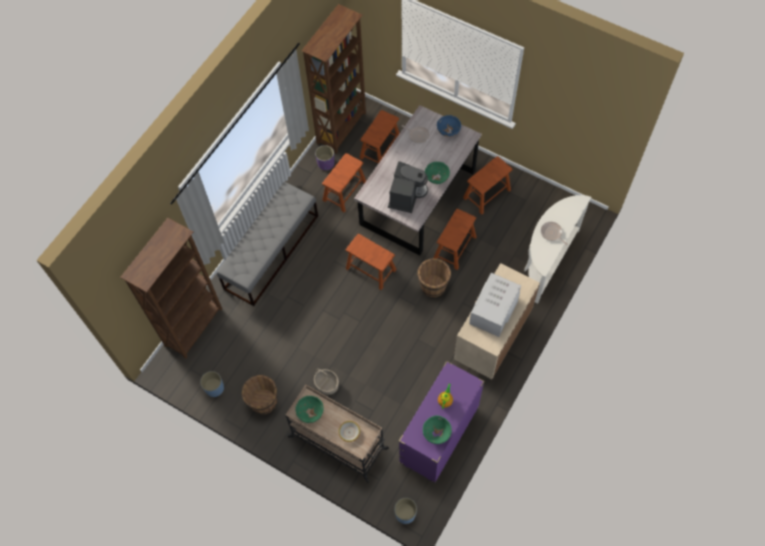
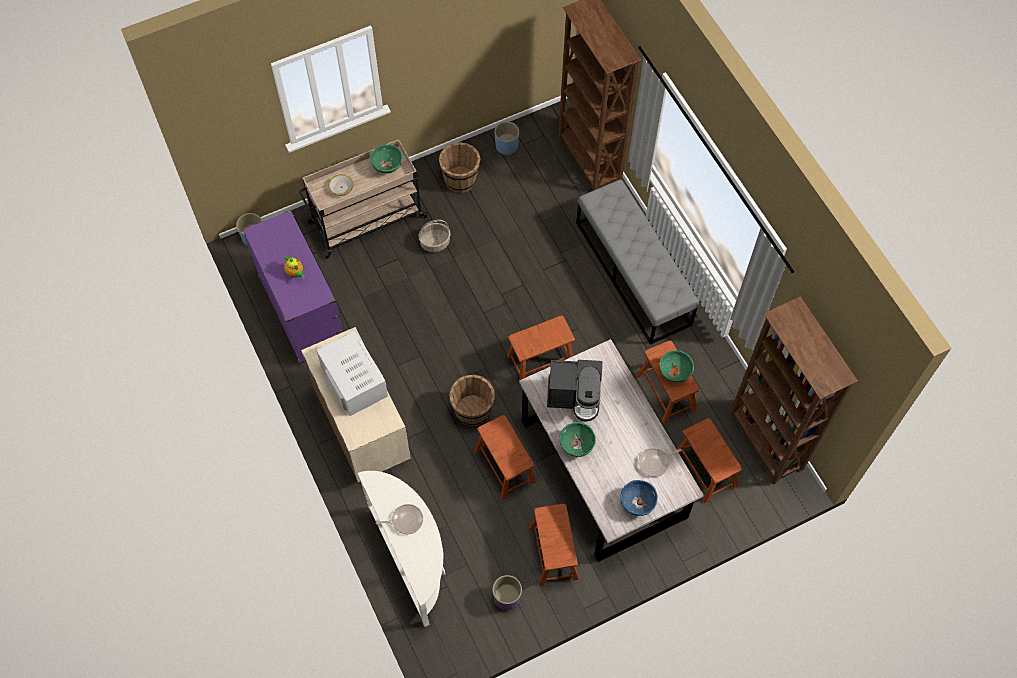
camera: 120 degrees right, 0 degrees up
purple planter [315,145,334,171] -> purple planter moved to [492,575,522,610]
coffee machine [388,161,428,213] -> coffee machine turned 45 degrees counterclockwise [547,360,602,422]
green bowl [423,415,452,444] -> green bowl moved to [659,350,694,382]

